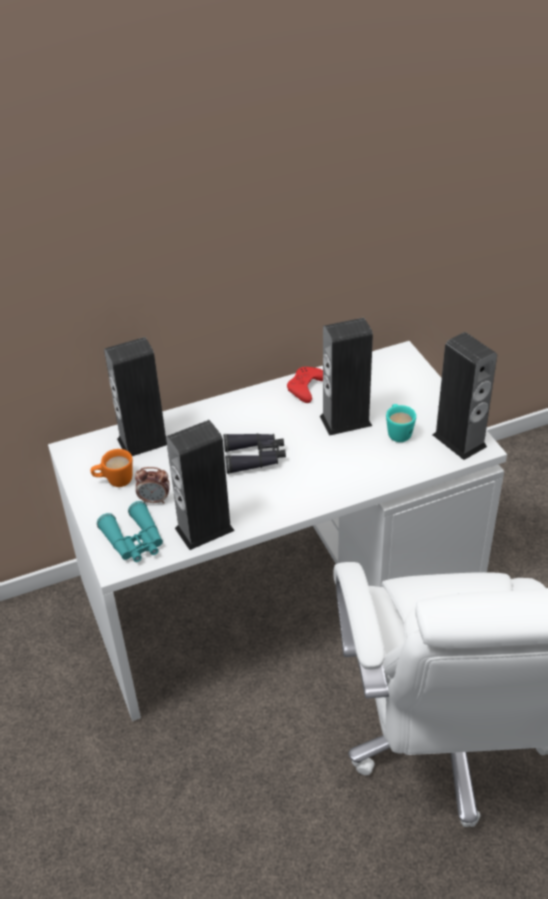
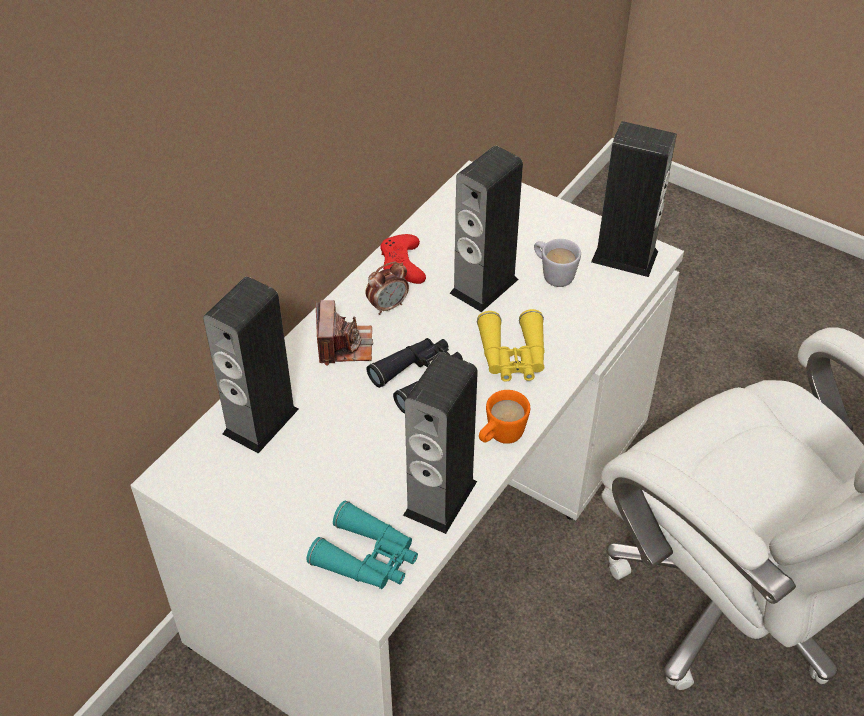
camera: 35 degrees left, 5 degrees up
orange mug [91,449,133,487] -> orange mug moved to [479,390,530,444]
alarm clock [135,467,170,503] -> alarm clock moved to [365,262,409,315]
turquoise mug [386,404,416,442] -> white mug [534,239,581,287]
none -> camera [315,300,373,366]
none -> yellow binoculars [477,309,545,382]

